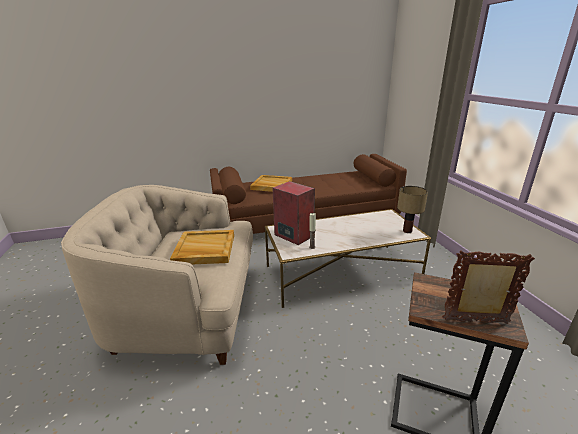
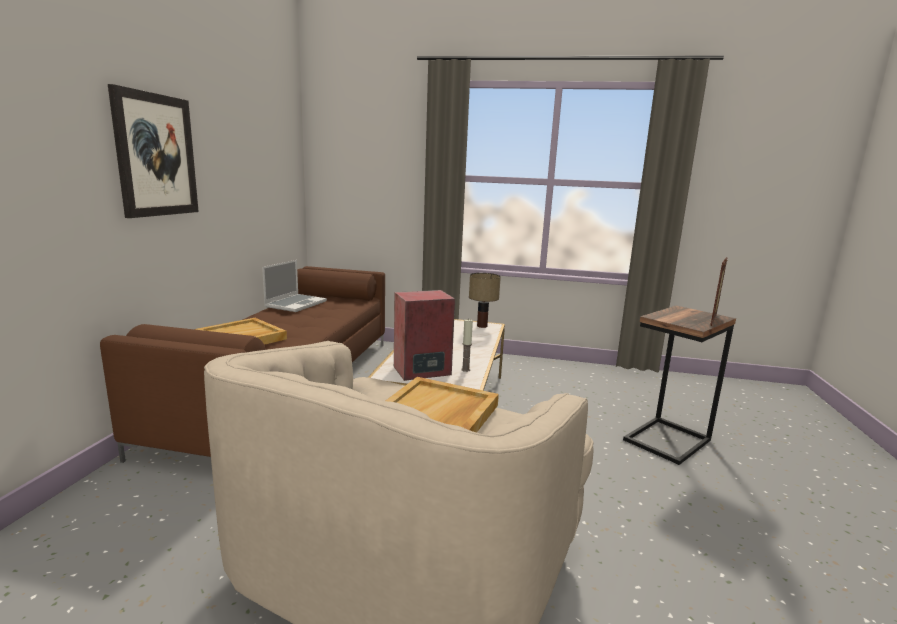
camera: 65 degrees left, 10 degrees down
none -> picture [108,84,199,218]
none -> laptop [262,260,327,312]

